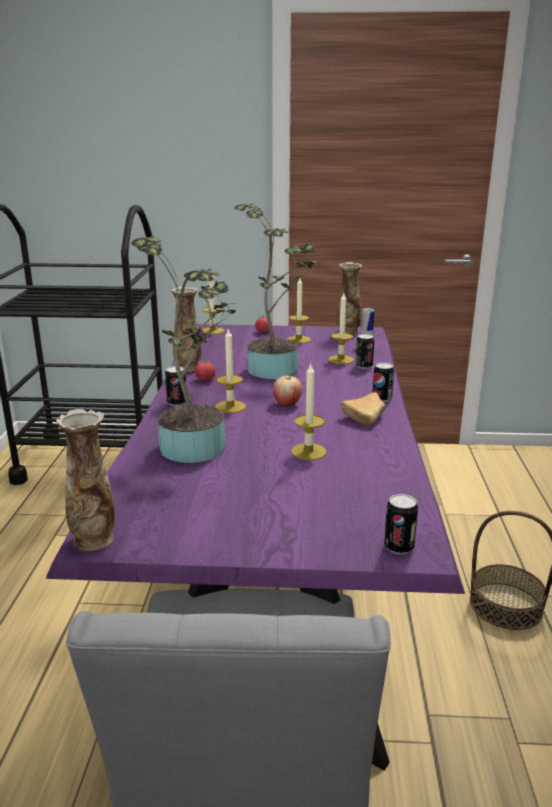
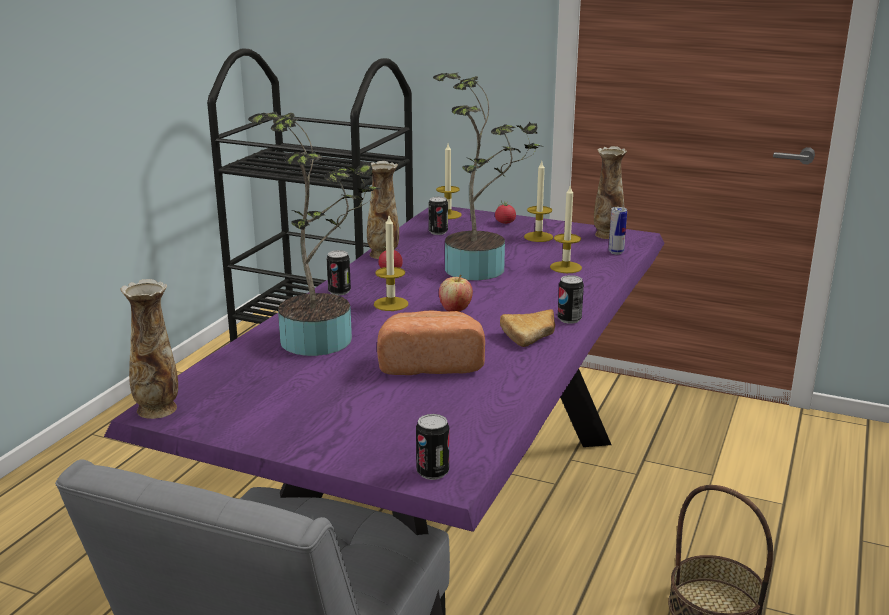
camera: 20 degrees right, 0 degrees up
candle [291,363,326,460] -> bread [377,311,485,375]
can [355,334,374,369] -> can moved to [429,197,448,235]

